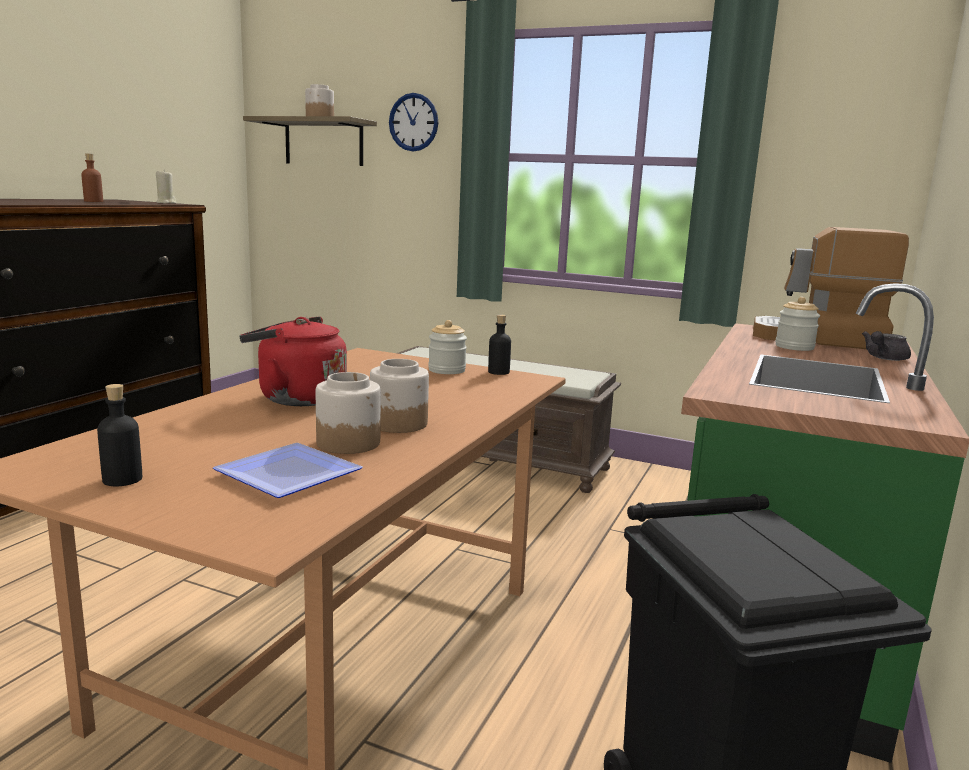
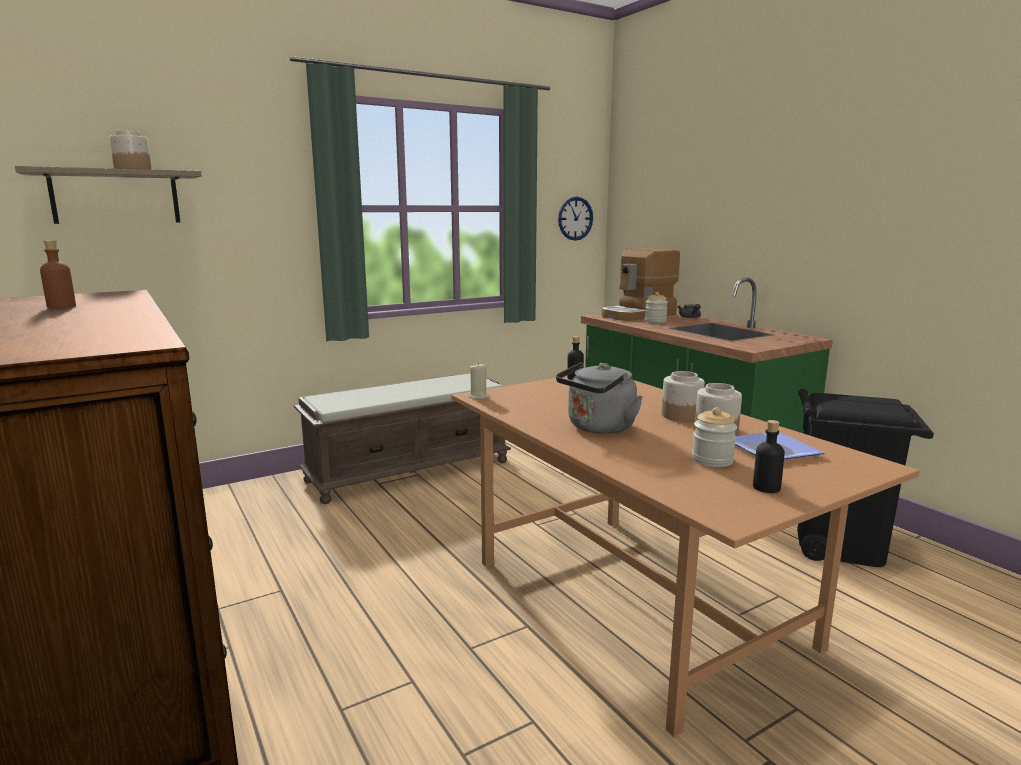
camera: 55 degrees left, 0 degrees up
beige candle [156,170,177,204] -> beige candle moved to [468,362,490,399]
red kettle [239,317,347,406] -> grey kettle [556,362,643,434]
wall clock [389,93,438,151] -> wall clock moved to [558,197,593,241]
jar [428,320,467,374] -> jar moved to [692,407,737,467]

